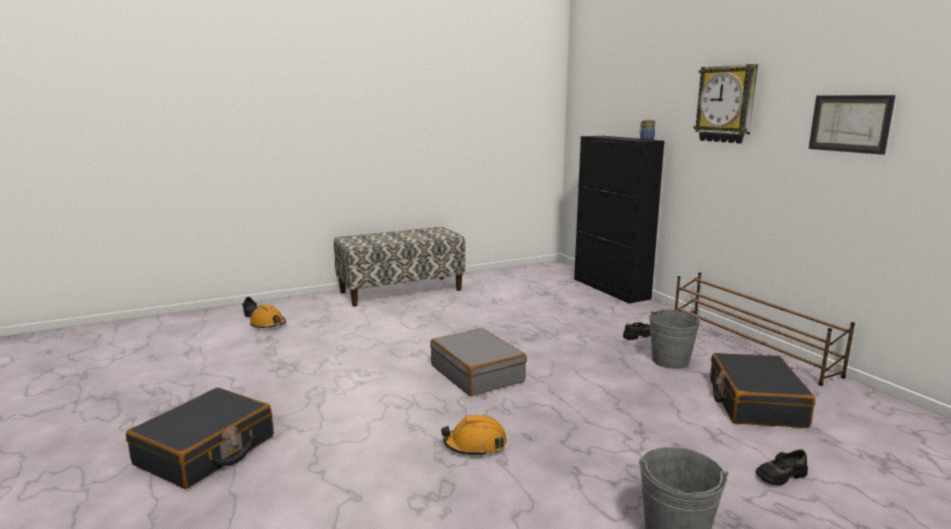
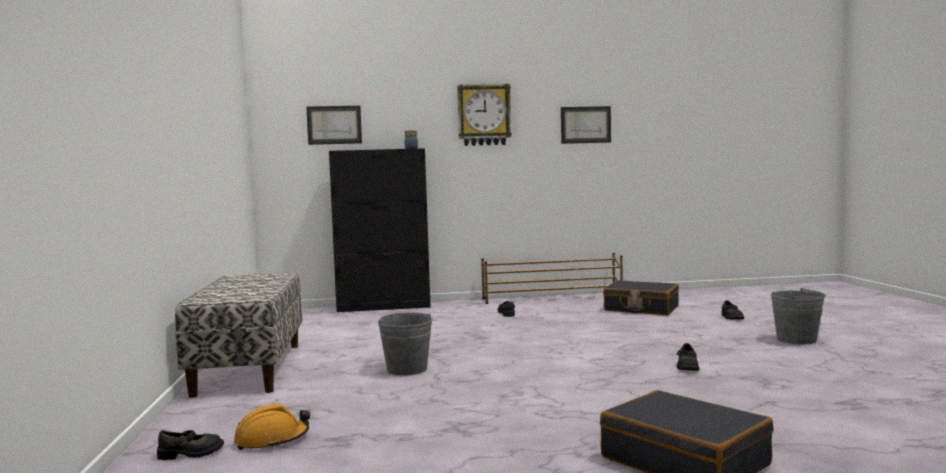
camera: 70 degrees left, 10 degrees down
grey suitcase [430,328,527,396] -> none
orange hard hat [441,415,507,457] -> black shoe [677,343,699,371]
grey bucket [649,309,700,369] -> grey bucket moved to [378,313,432,375]
none -> picture [306,106,362,145]

